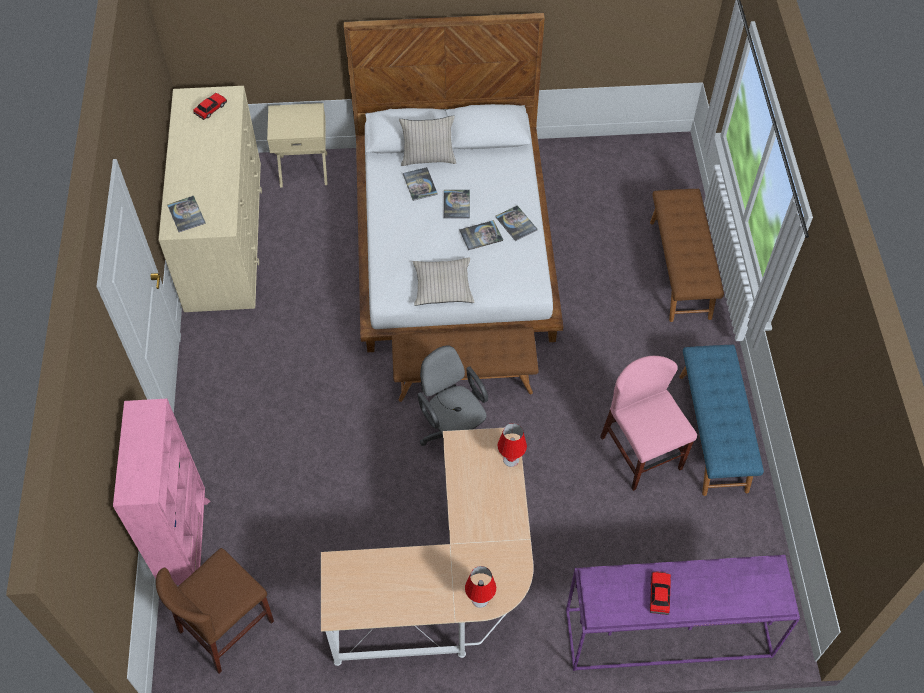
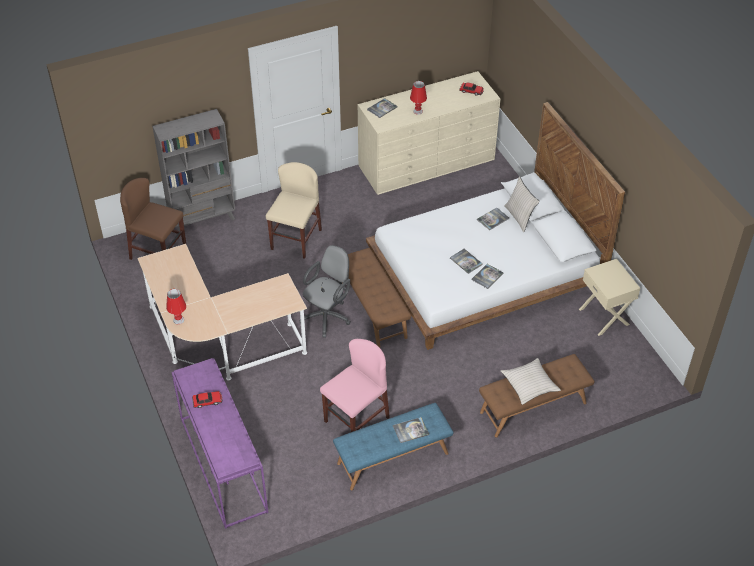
camera: 70 degrees right, 10 degrees down
pink bookcase [113,399,211,585] -> grey bookcase [152,109,235,231]
beige nightstand [267,103,327,187] -> beige nightstand moved to [579,259,640,336]
beige pillow [413,257,475,306] -> beige pillow moved to [501,358,561,405]
book [444,190,470,219] -> book moved to [393,417,429,443]
red table lamp [497,423,527,467] -> red table lamp moved to [410,81,427,115]
none -> beige chair [266,162,322,259]

